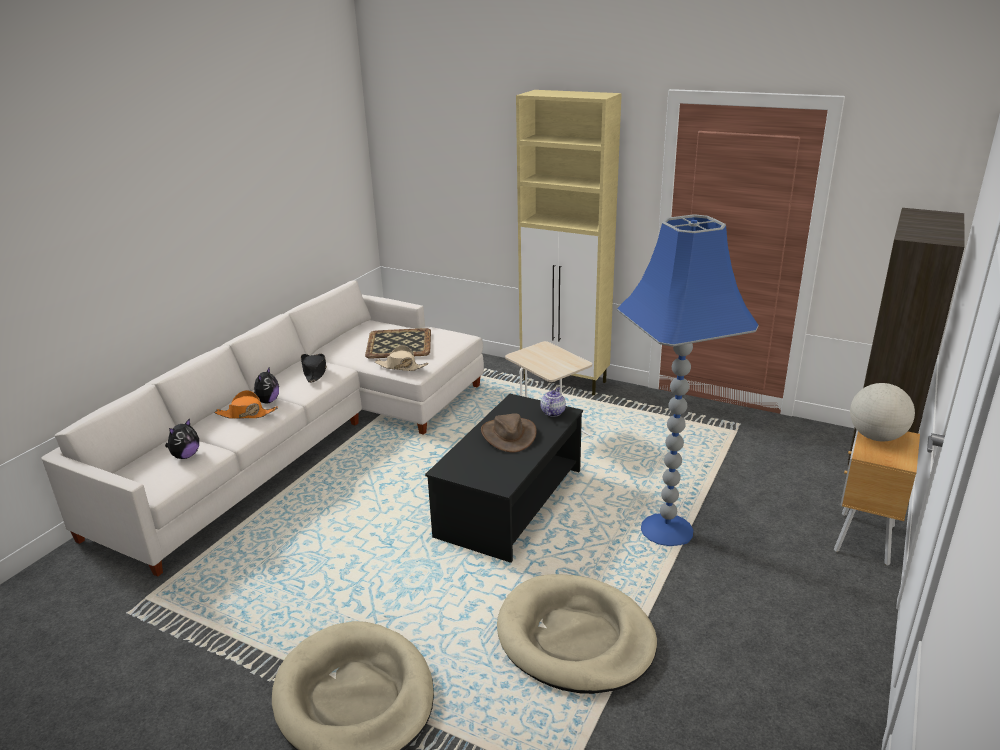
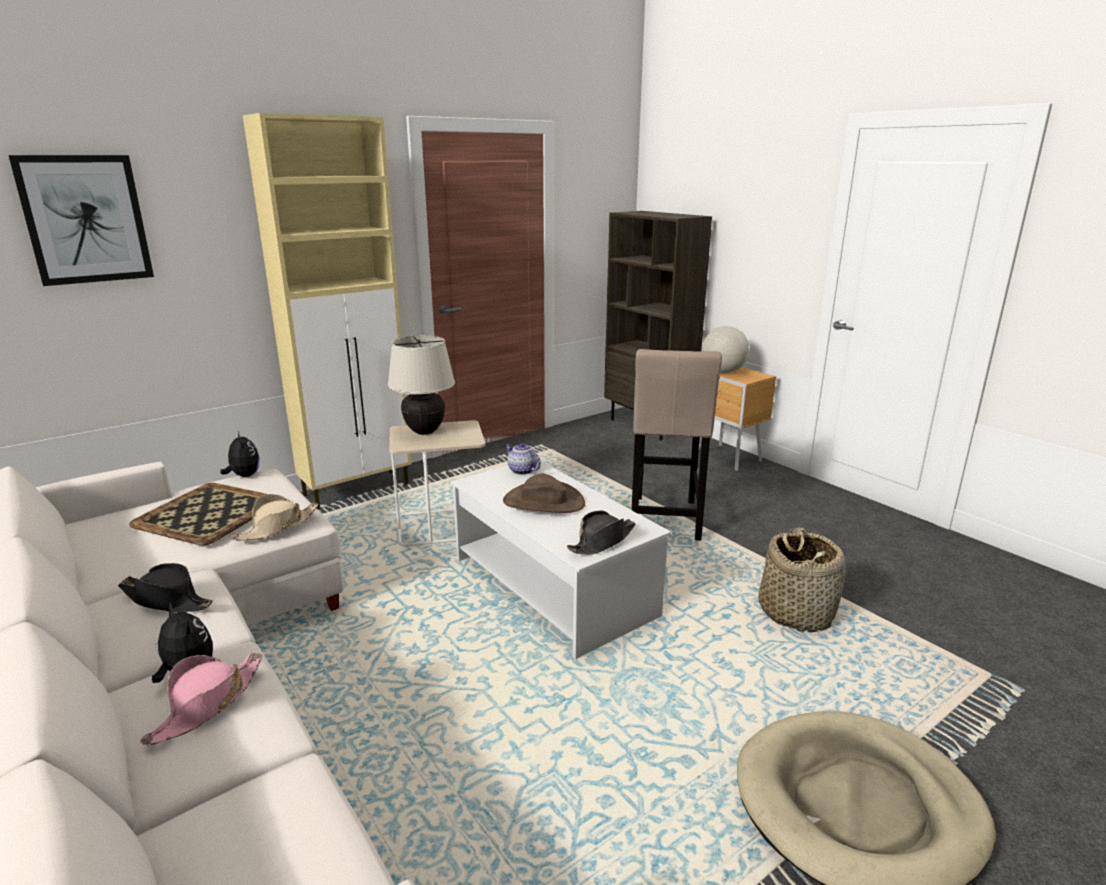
camera: 65 degrees left, 5 degrees down
plush toy [165,418,199,459] -> plush toy moved to [220,431,260,477]
orange hat [215,390,278,419] -> pink hat [140,652,263,745]
black coffee table [425,394,583,563] -> white coffee table [451,461,671,659]
beige dog bed [497,574,657,694] -> basket [759,527,846,632]
blue floor lamp [617,214,759,546] -> beige stool [632,349,722,541]
none -> picture [8,155,154,286]
none -> beige table lamp [387,335,455,435]
none -> black hat [567,511,636,555]

